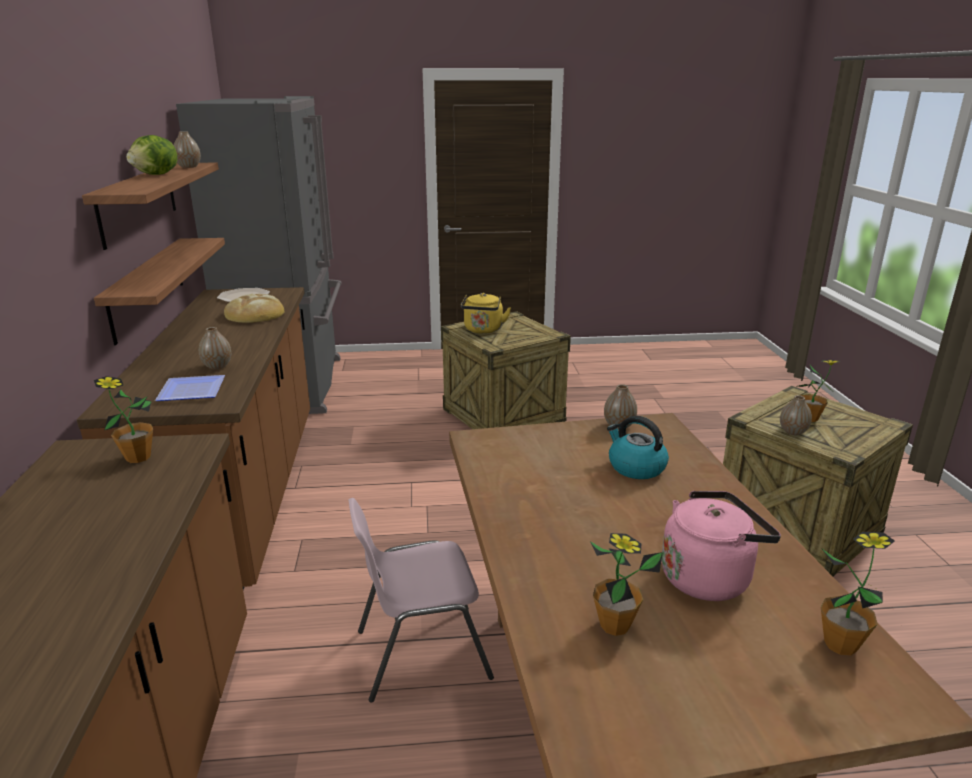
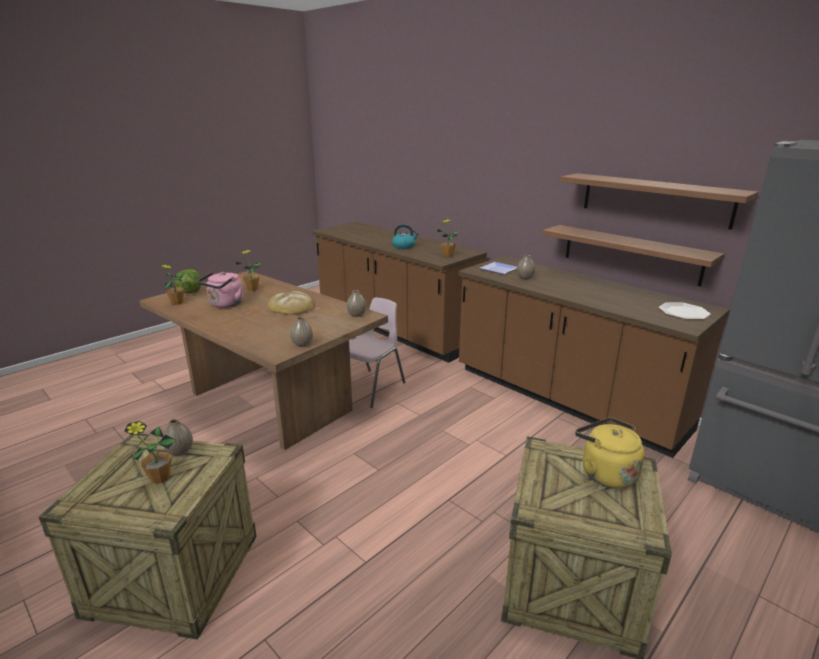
camera: 140 degrees right, 0 degrees up
lettuce [126,135,177,175] -> lettuce moved to [174,269,201,294]
vase [174,131,201,168] -> vase moved to [347,290,366,317]
bread [224,294,285,323] -> bread moved to [267,291,313,315]
kettle [607,416,669,479] -> kettle moved to [392,224,419,249]

